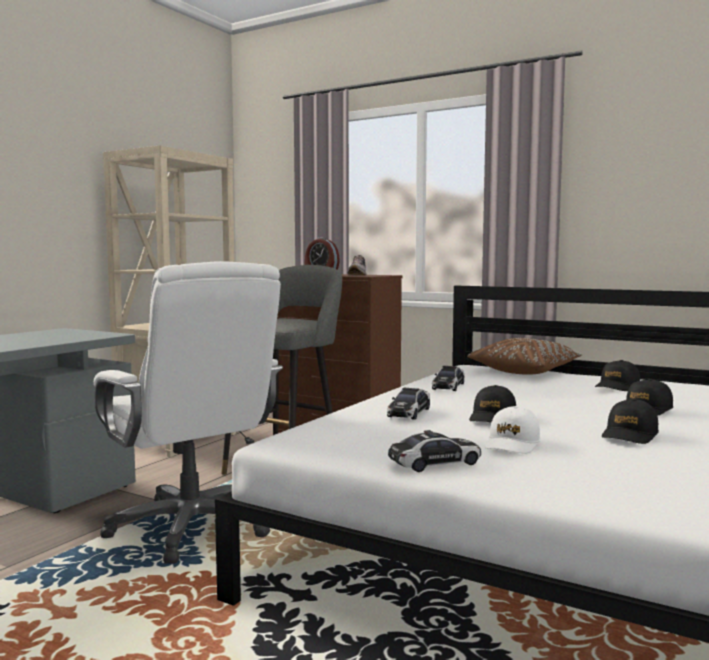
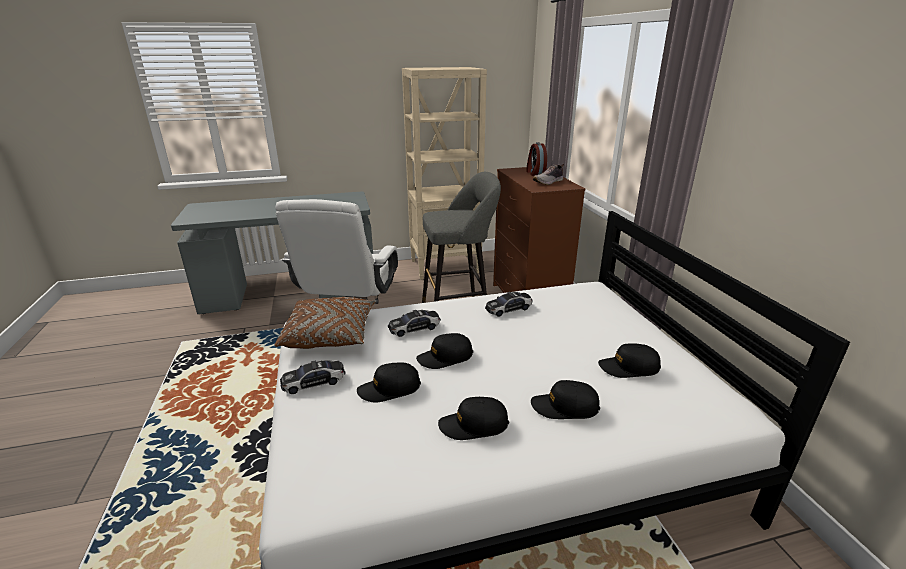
camera: 45 degrees right, 20 degrees up
toy car [388,430,481,472] -> toy car turned 135 degrees clockwise [280,360,346,394]
brown pillow [467,338,583,375] -> brown pillow moved to [275,297,376,349]
white cap [484,406,540,454] -> black cap [357,362,421,402]

